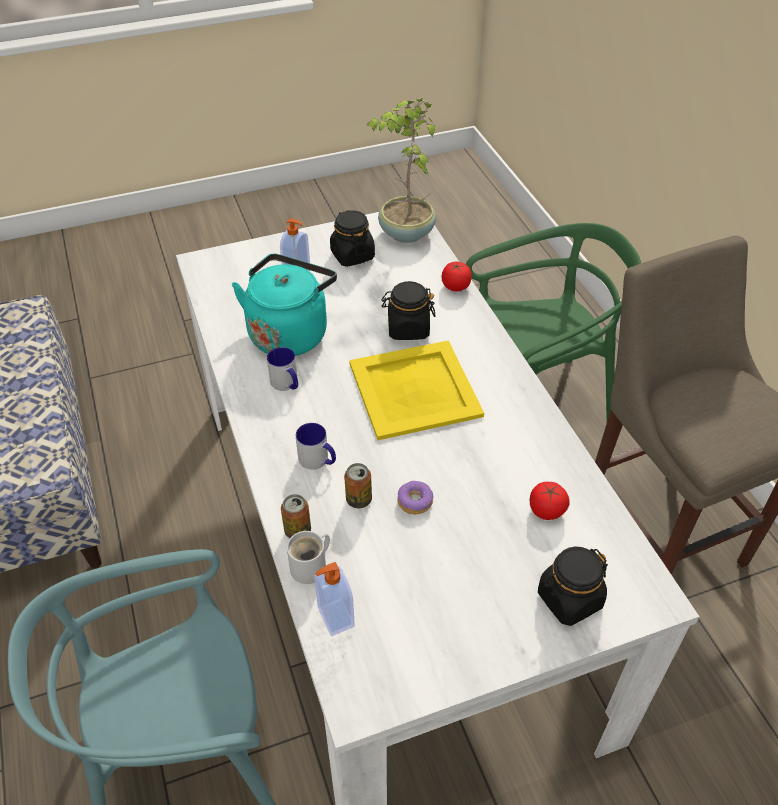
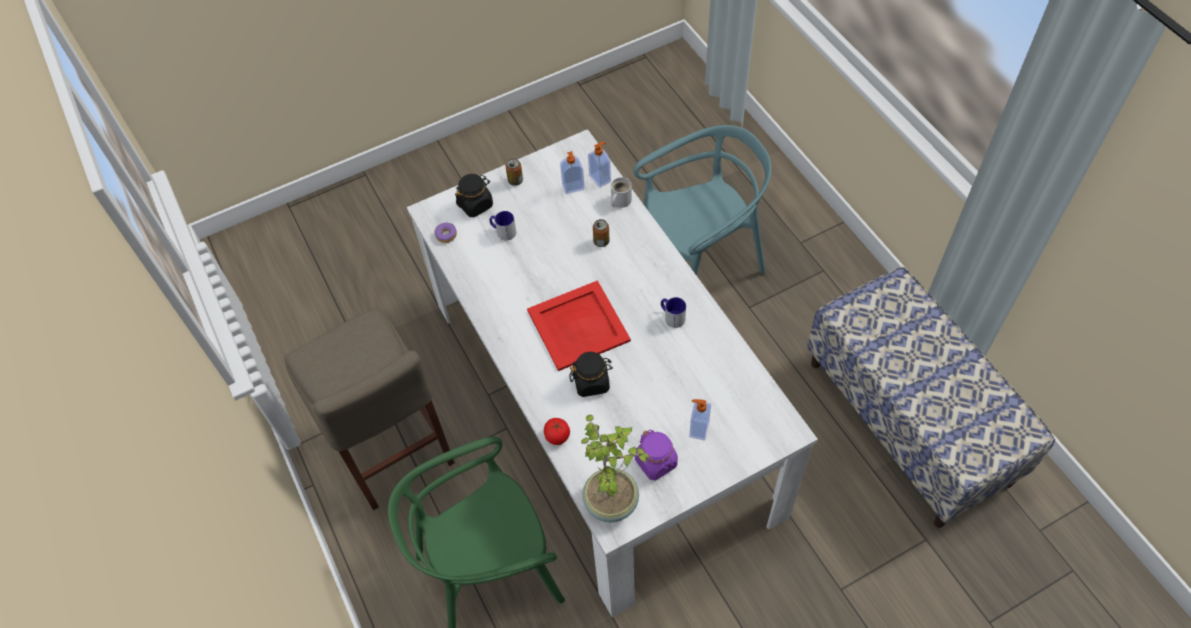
camera: 175 degrees right, 10 degrees up
turquoise kettle [232,254,337,356] -> none
can [281,494,311,538] -> can moved to [505,158,523,186]
mug [296,423,336,469] -> mug moved to [489,211,516,240]
black jar [330,210,375,267] -> purple jar [635,430,678,480]
yellow tray [349,340,484,440] -> red tray [527,280,631,371]
donut [398,481,433,514] -> donut moved to [434,223,457,243]
tomato [530,482,570,520] -> none
none -> soap dispenser [560,151,585,194]

